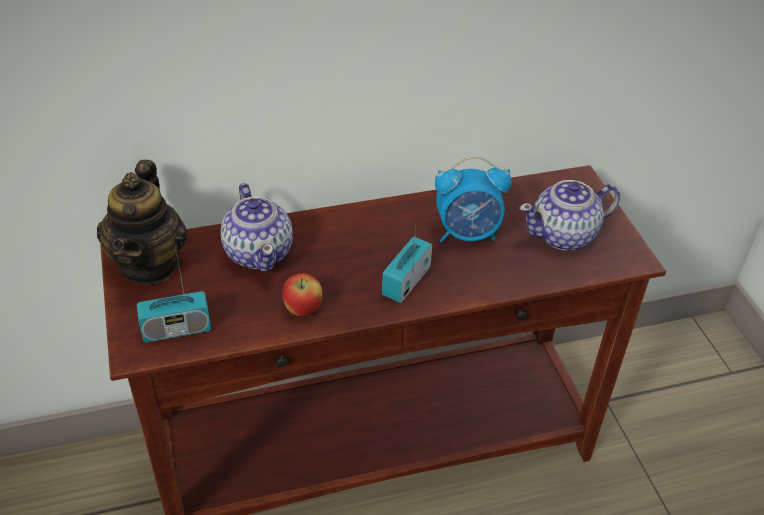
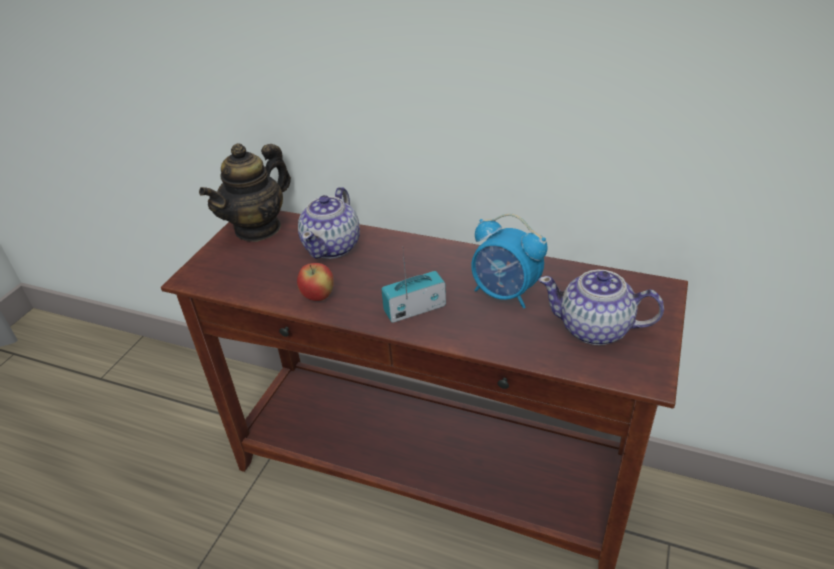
camera: 40 degrees right, 5 degrees down
radio [137,246,211,342] -> none

